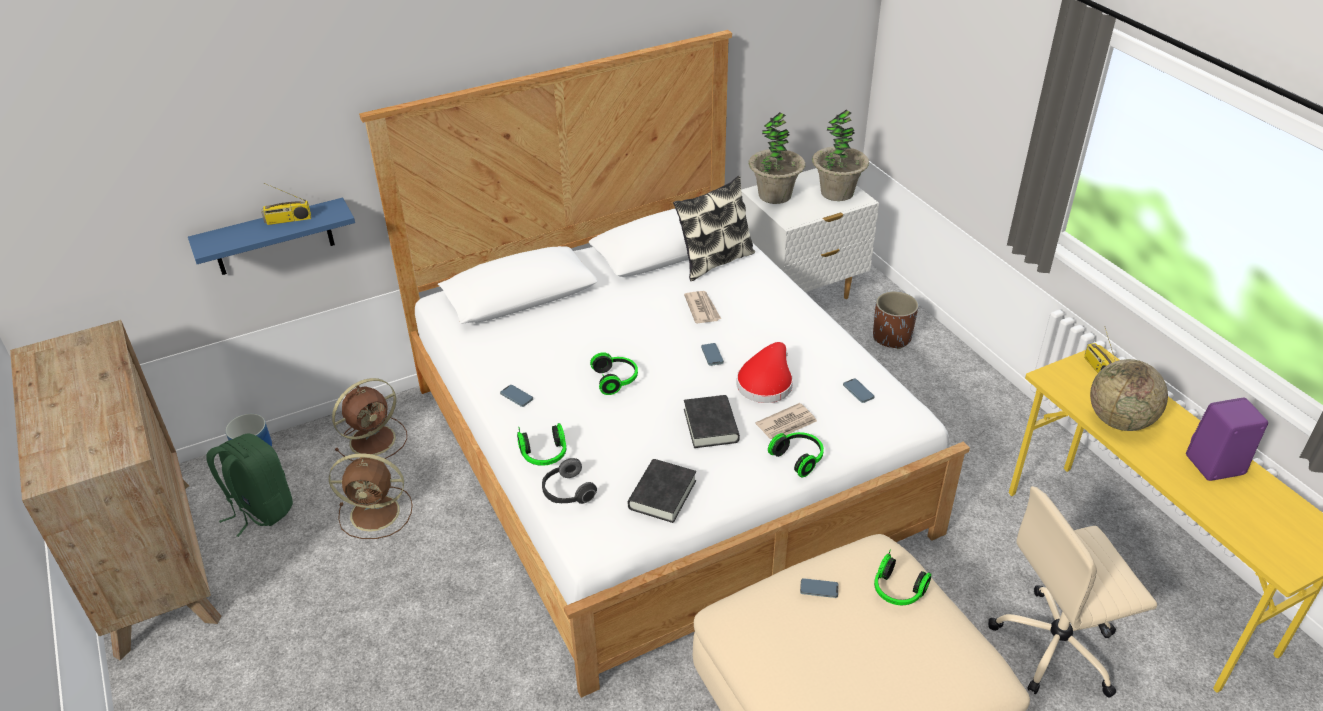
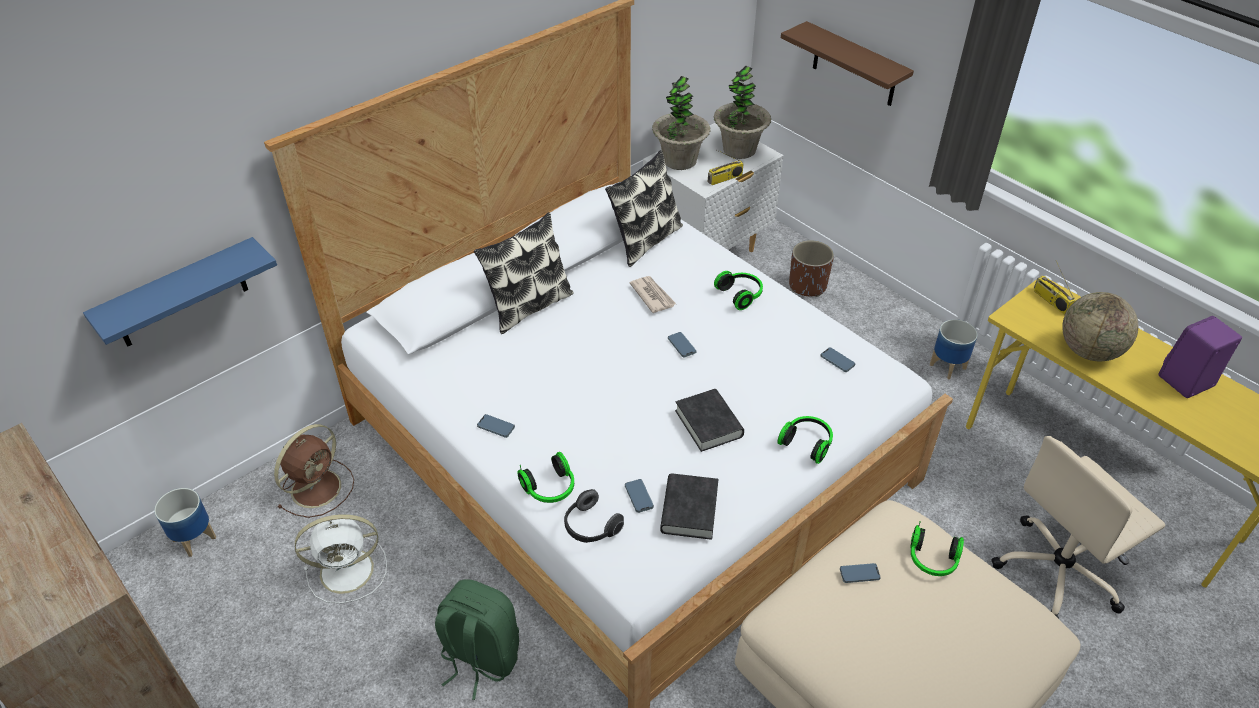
camera: 15 degrees left, 5 degrees up
green backpack [206,433,293,537] -> green backpack moved to [435,579,519,700]
radio [261,183,311,225] -> radio moved to [708,150,743,185]
brown fan [329,453,413,539] -> white fan [295,514,387,603]
headphones [590,352,638,395] -> headphones moved to [714,271,763,310]
red hat [736,342,793,403] -> none
newspaper [755,403,817,439] -> none
none -> pillow [474,212,574,334]
none -> phone [625,479,654,513]
none -> brown shelf [781,21,914,106]
none -> planter [930,319,978,380]

